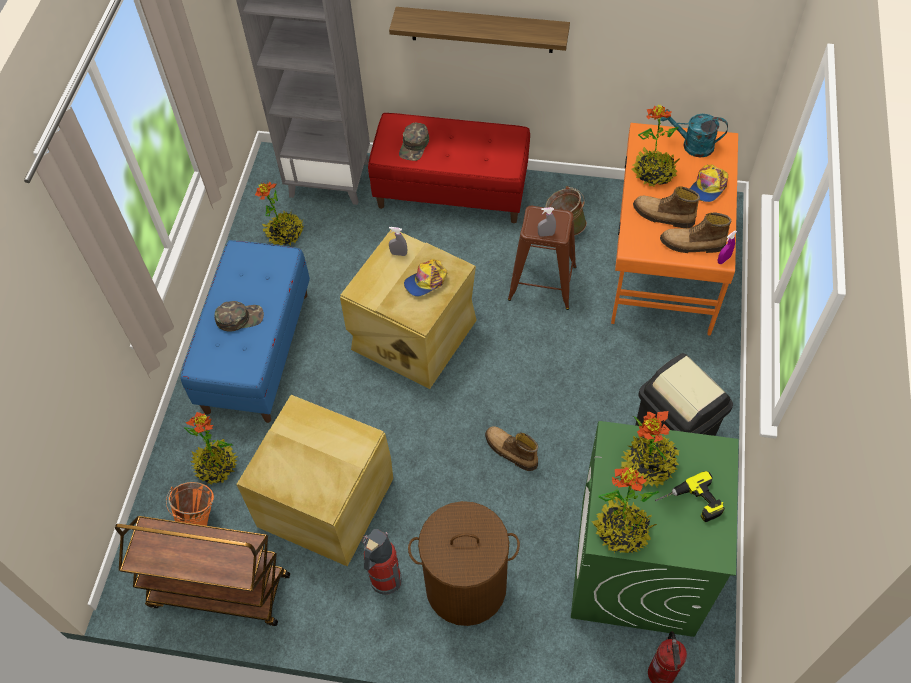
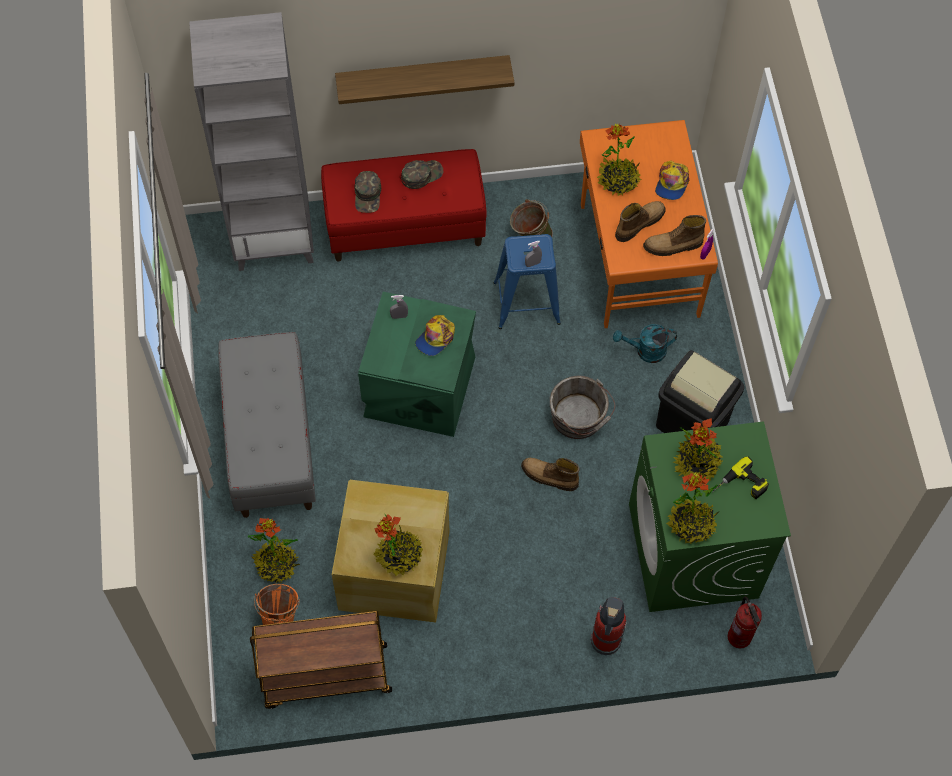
camera: 20 degrees left, 5 degrees up
blue bench [180,240,310,423] -> grey bench [218,332,316,518]
green cap [214,301,264,332] -> green cap moved to [401,160,443,189]
potted plant [255,182,304,246] -> potted plant moved to [374,514,423,576]
beige storage box [340,230,477,389] -> green storage box [358,292,476,437]
fire extinguisher [363,529,402,595] -> fire extinguisher moved to [590,597,627,655]
brown laundry basket [408,501,520,626] -> none
brown stool [508,206,577,310] -> blue stool [493,234,561,329]
boot [633,186,700,228] -> boot turned 135 degrees clockwise [615,201,666,242]
turquoise watering can [660,109,728,158] -> turquoise watering can moved to [613,324,677,363]
none -> grey bucket [549,376,615,439]

